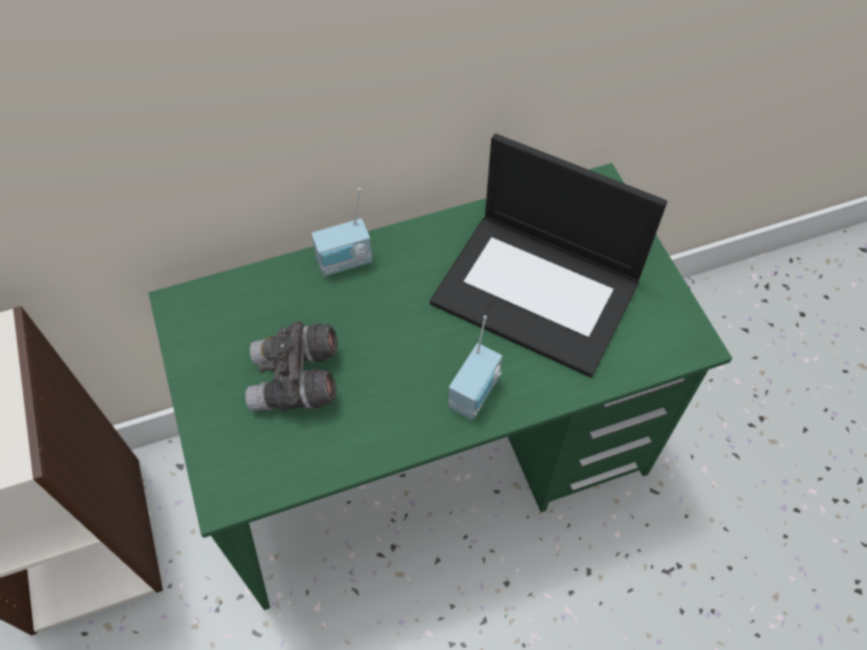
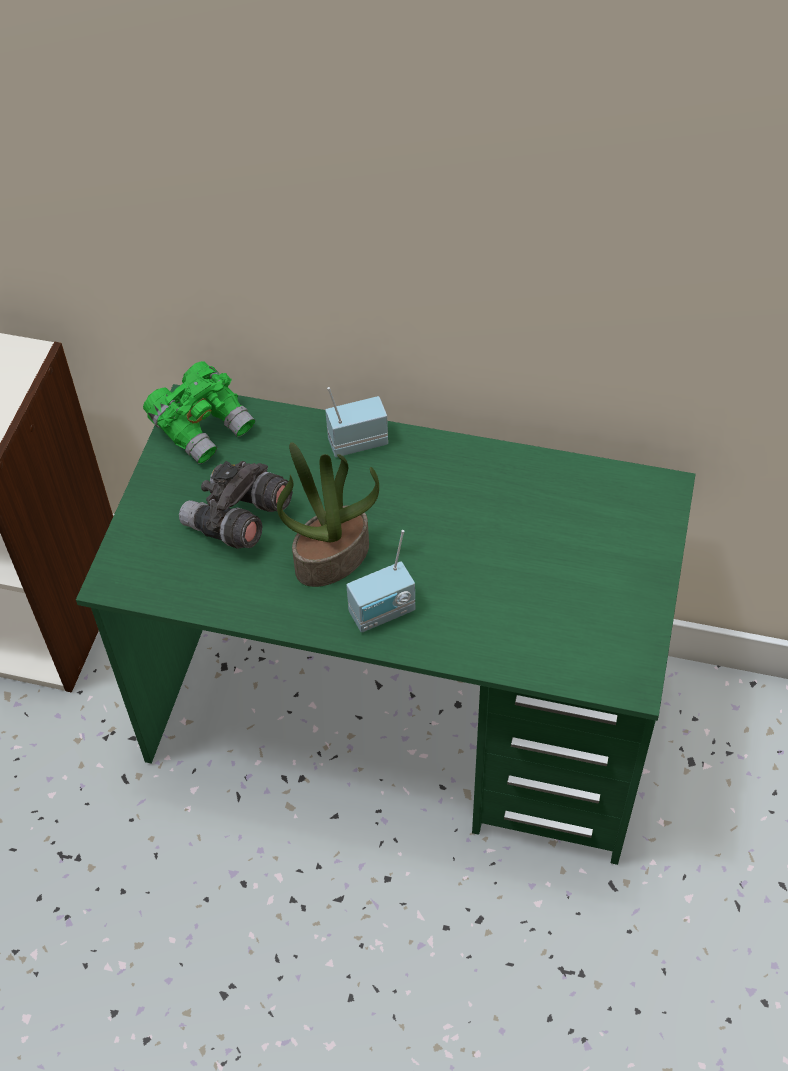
camera: 35 degrees right, 5 degrees down
radio [311,188,372,276] -> radio turned 150 degrees clockwise [325,387,388,457]
laptop [430,134,667,377] -> none
none -> green binoculars [143,361,255,464]
none -> potted plant [277,443,379,587]

